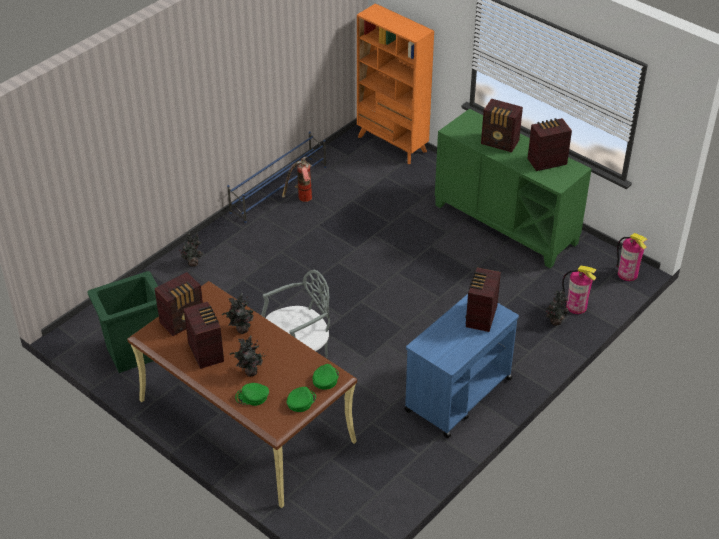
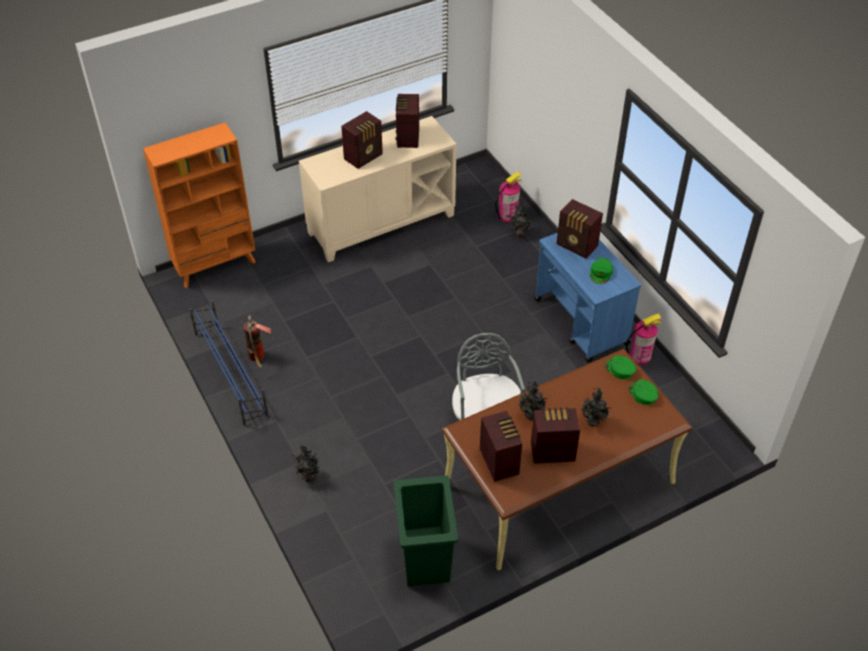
camera: 70 degrees left, 5 degrees up
green cap [235,383,269,406] -> green cap moved to [590,258,613,284]
green cabinet [435,109,592,268] -> beige cabinet [299,116,456,262]
fire extinguisher [616,233,648,281] -> fire extinguisher moved to [626,314,662,365]

